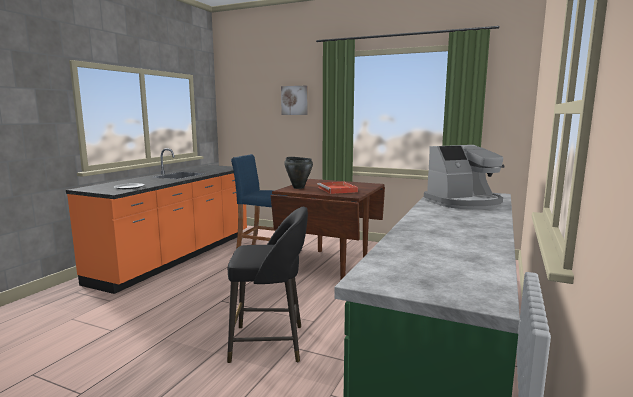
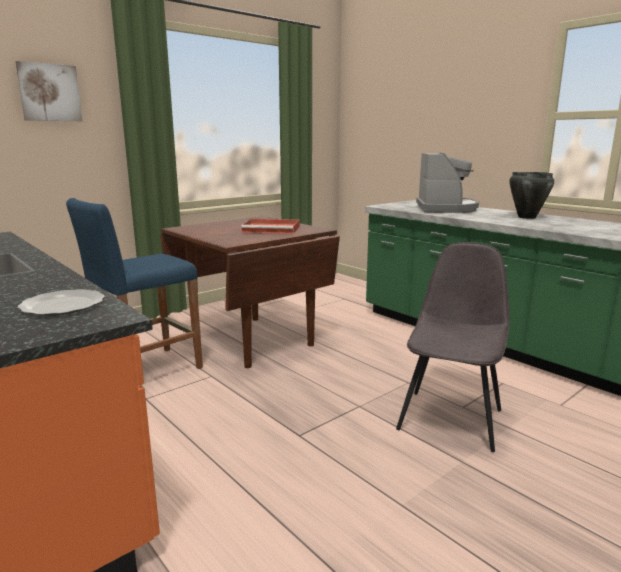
camera: 65 degrees left, 5 degrees up
black stool [227,207,308,363] -> grey chair [396,242,510,452]
black cooking pot [284,157,313,189] -> black cooking pot moved to [509,172,554,219]

